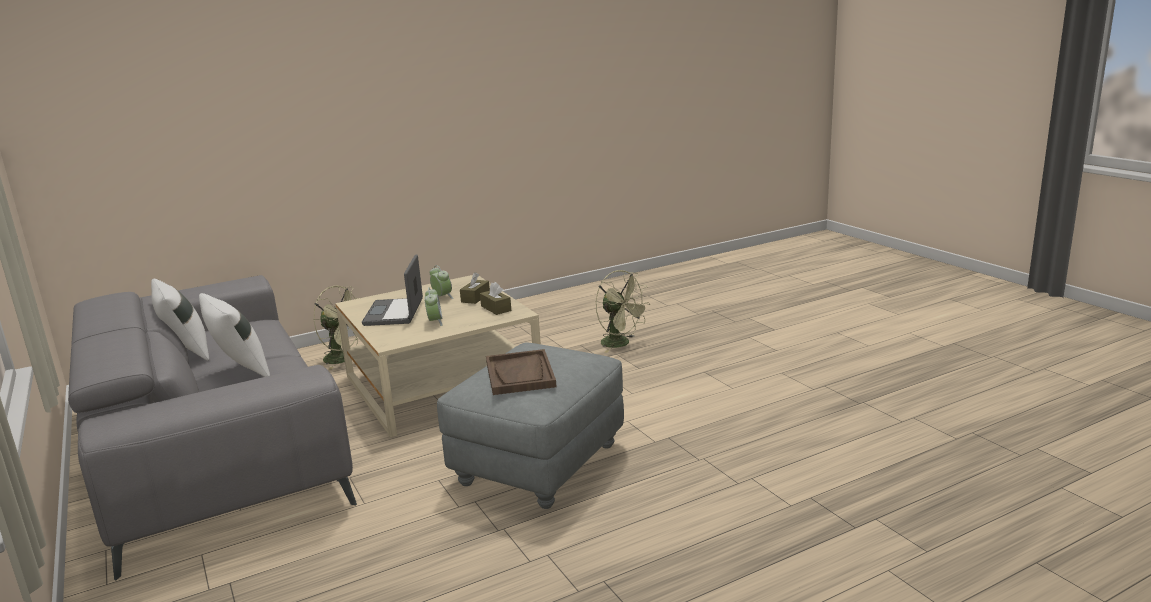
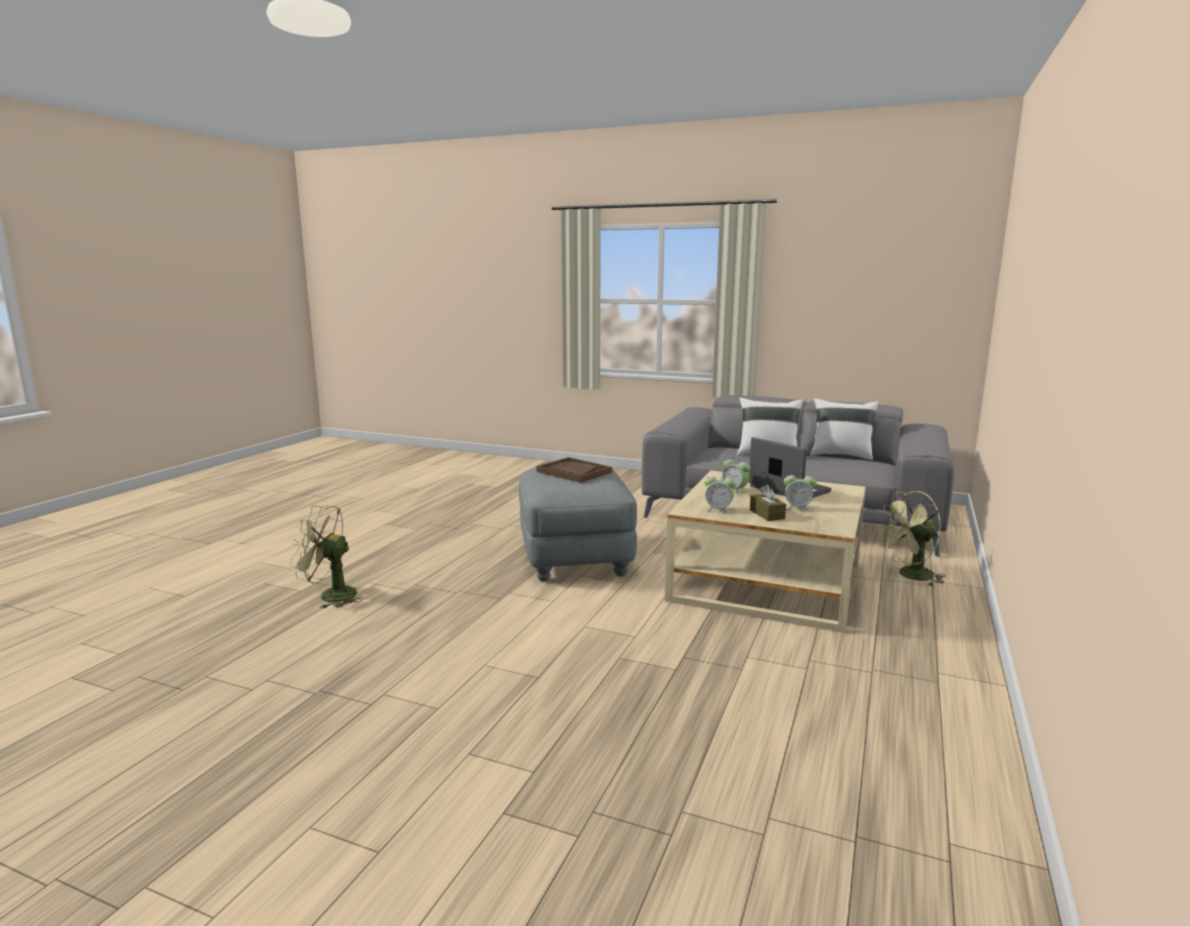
camera: 140 degrees right, 5 degrees down
brown tissue box [480,282,511,315] -> alarm clock [704,472,736,514]
green fan [596,270,650,353] -> green fan moved to [290,505,361,609]

